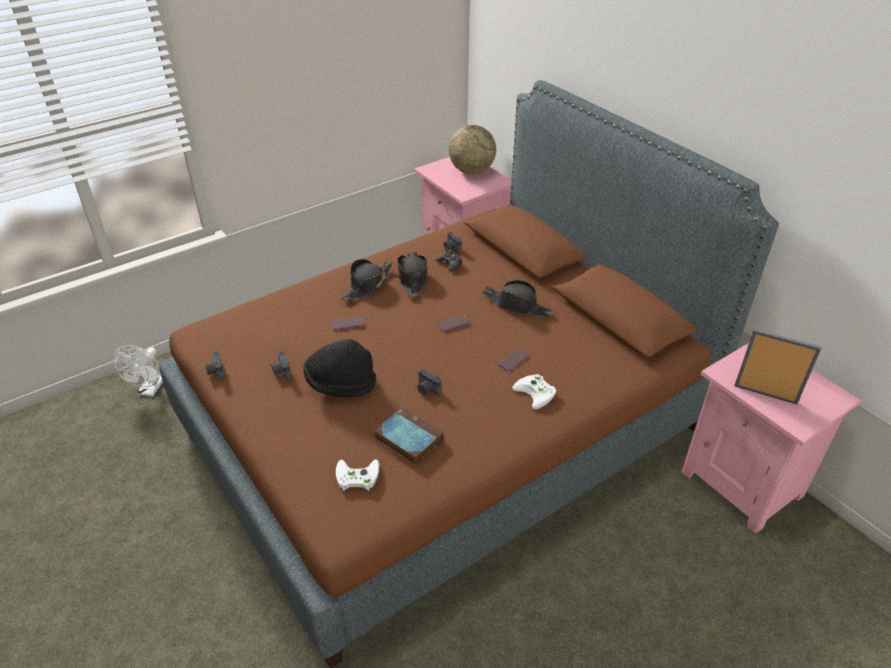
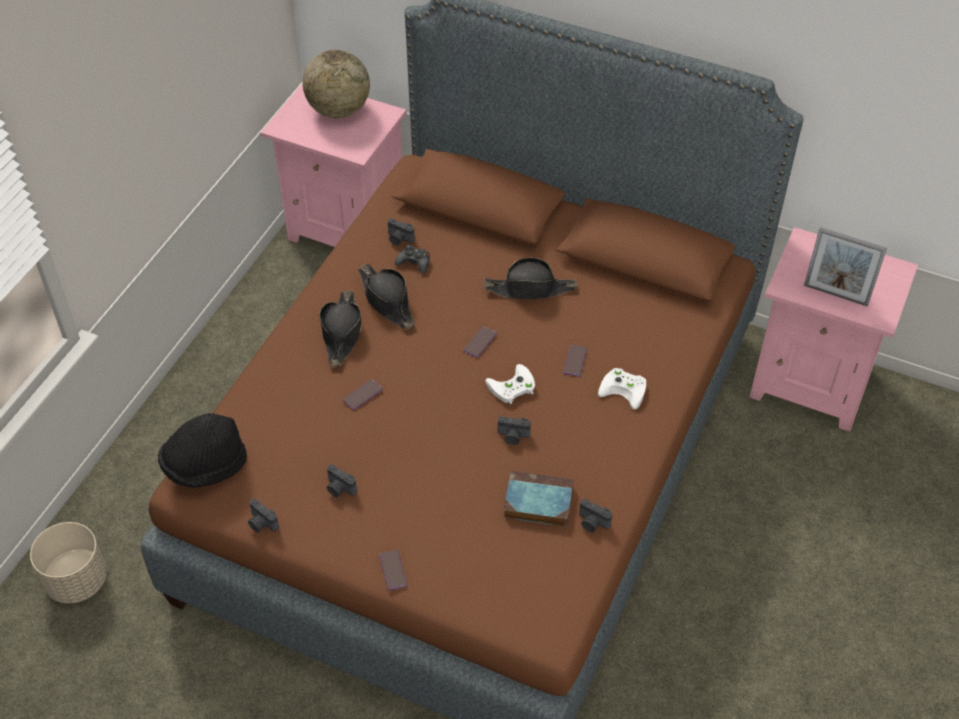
camera: 30 degrees left, 10 degrees up
white fan [114,345,163,397] -> beige planter [30,522,107,604]
black hat [303,339,376,398] -> black hat moved to [158,413,247,488]
white game controller [336,460,379,491] -> white game controller moved to [486,364,535,404]
picture frame [734,329,821,404] -> picture frame turned 150 degrees counterclockwise [804,227,887,306]
none -> phone [379,550,407,590]
none -> camera [579,499,612,532]

